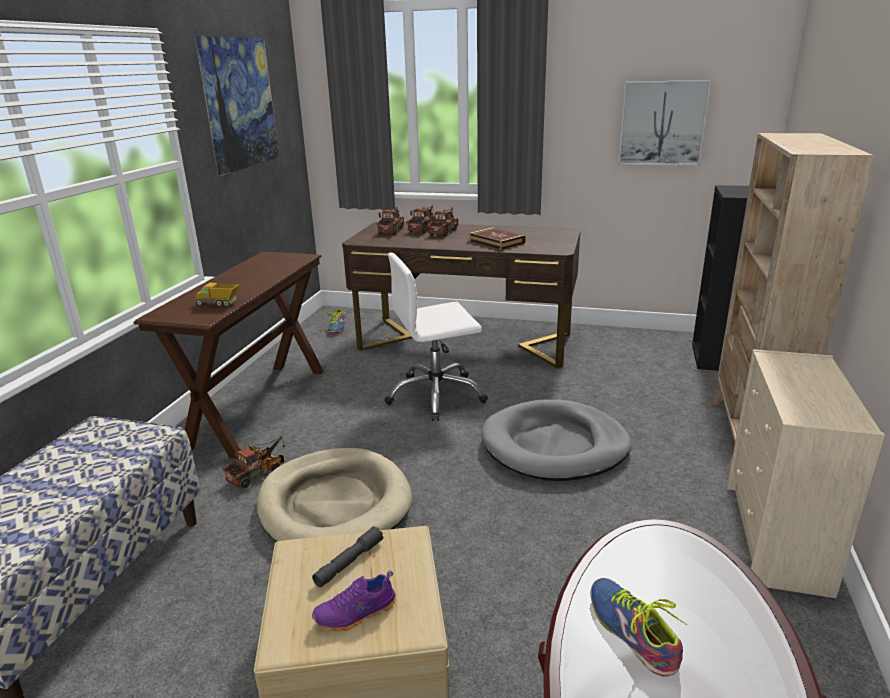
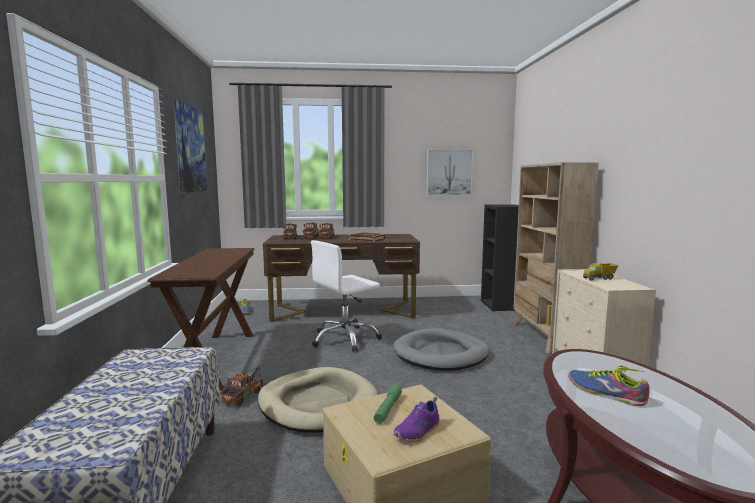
camera: 20 degrees left, 15 degrees down
toy truck [195,283,239,307] -> toy truck moved to [583,263,618,280]
grey flashlight [312,526,383,587] -> green flashlight [374,384,402,424]

